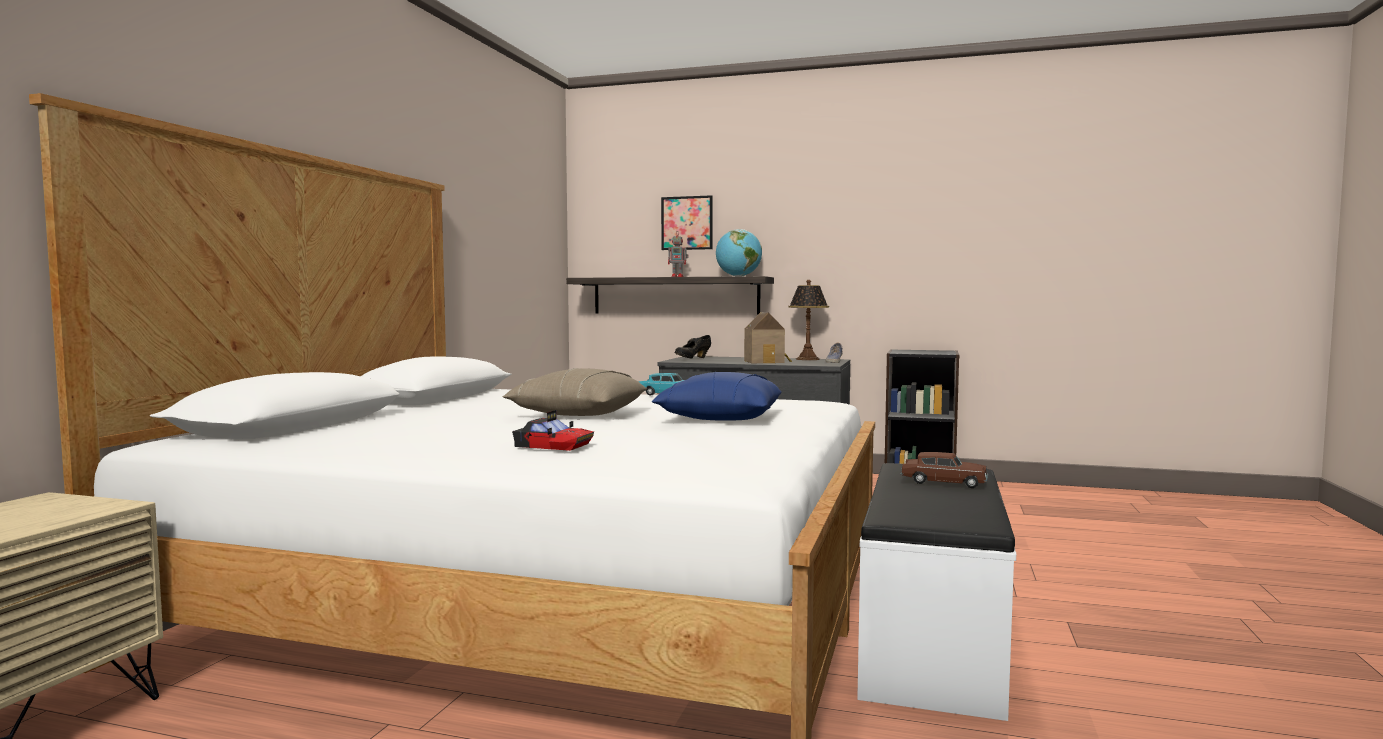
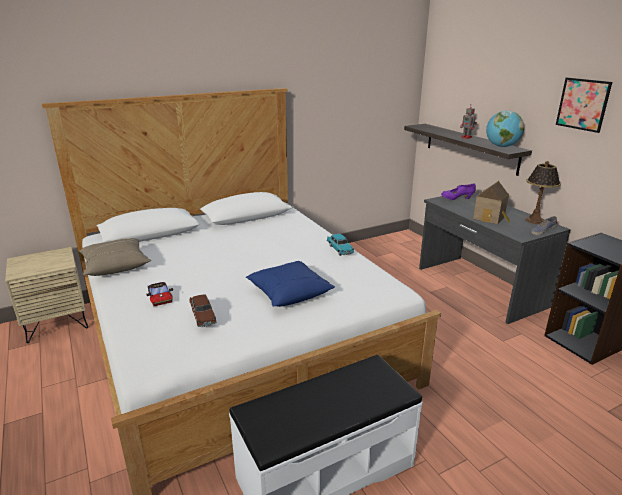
camera: 45 degrees right, 20 degrees up
beige pillow [502,368,647,416] -> beige pillow moved to [79,238,151,276]
picture [661,195,713,250] -> picture moved to [556,78,612,133]
black shoe [675,335,711,359] -> purple shoe [441,184,476,200]
brown toy car [901,452,988,488] -> brown toy car moved to [190,294,217,327]

